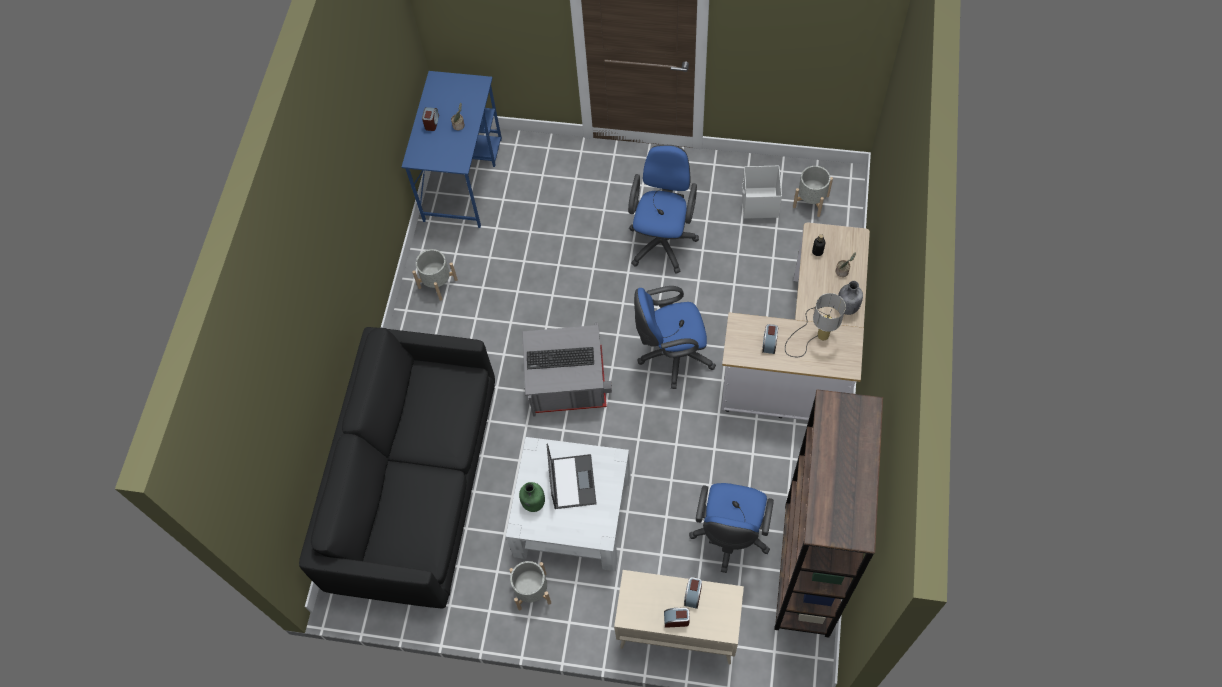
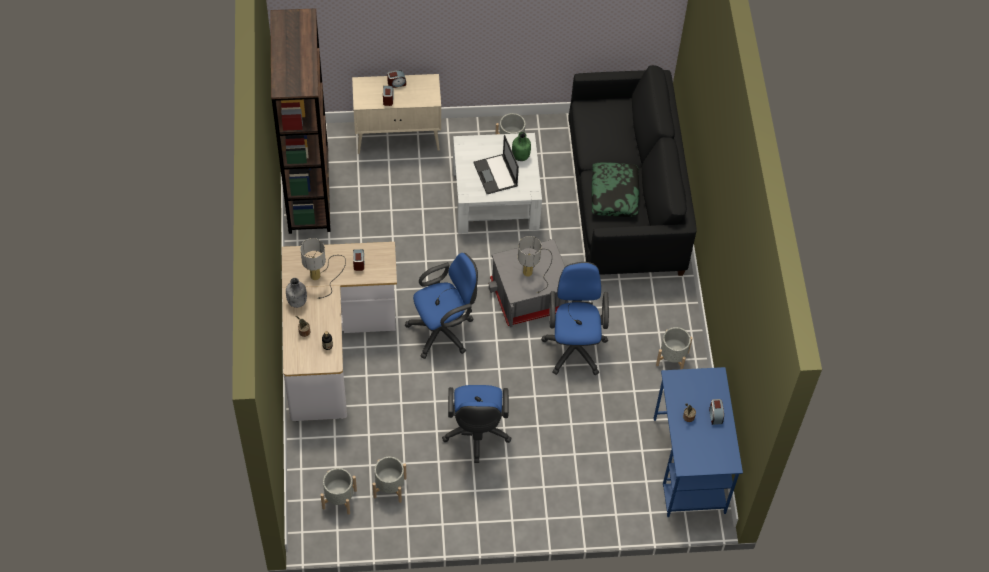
camera: 160 degrees right, 5 degrees down
keyboard [527,347,594,369] -> table lamp [517,236,552,293]
blue office chair [689,483,774,573] -> blue office chair moved to [541,262,609,375]
white storage box [742,165,782,219] -> grey planter [373,457,407,503]
none -> pillow [591,162,639,217]

